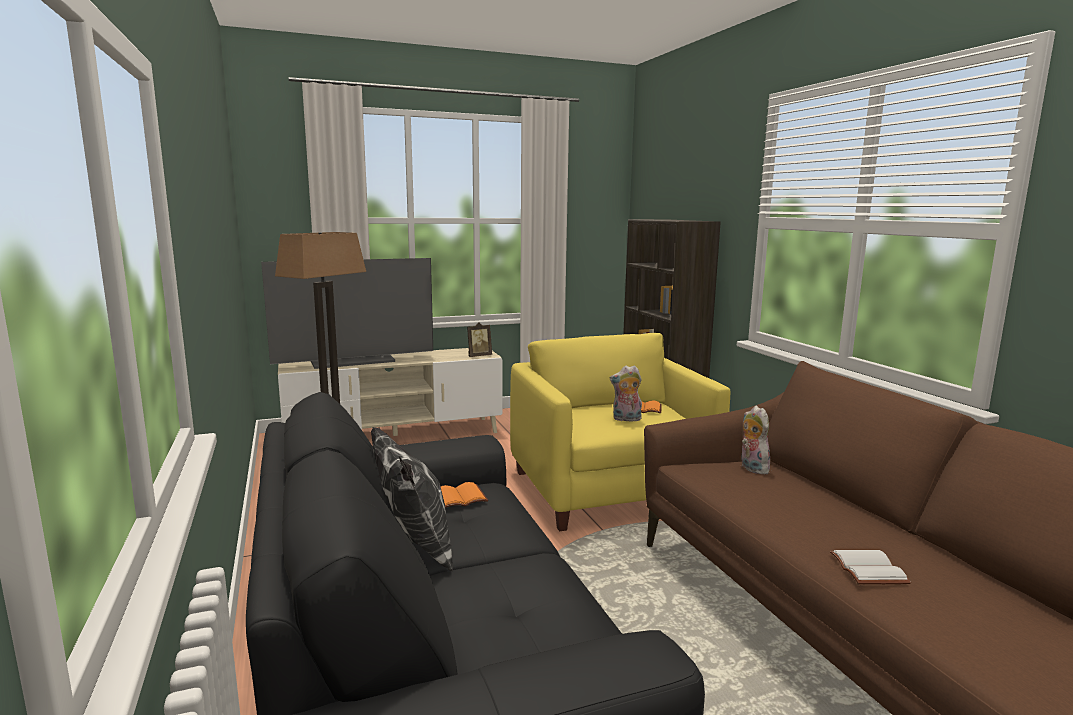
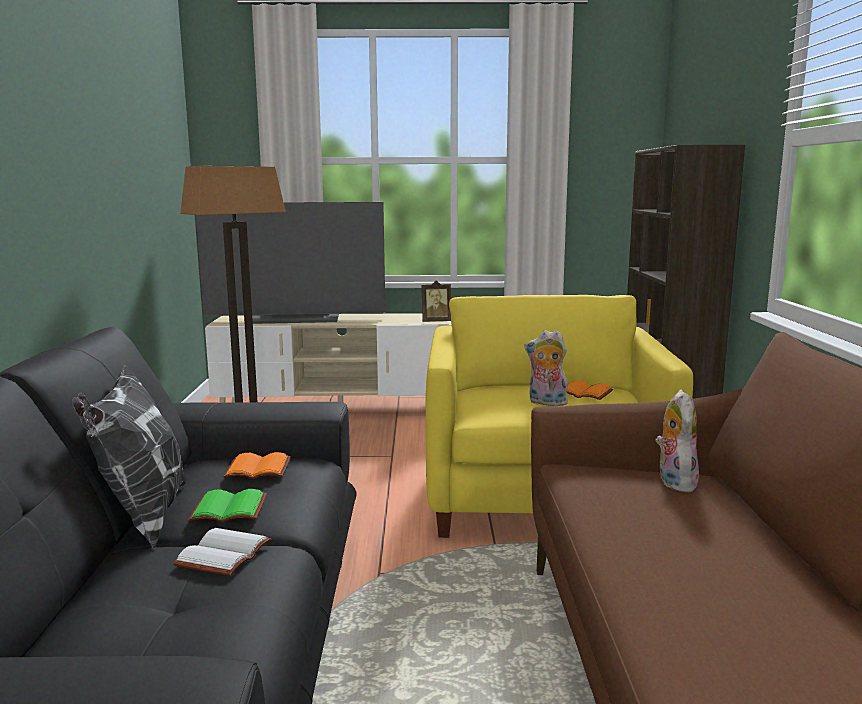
camera: 20 degrees right, 0 degrees up
white book [830,550,911,584] -> white book moved to [173,528,271,576]
none -> green book [188,489,267,522]

